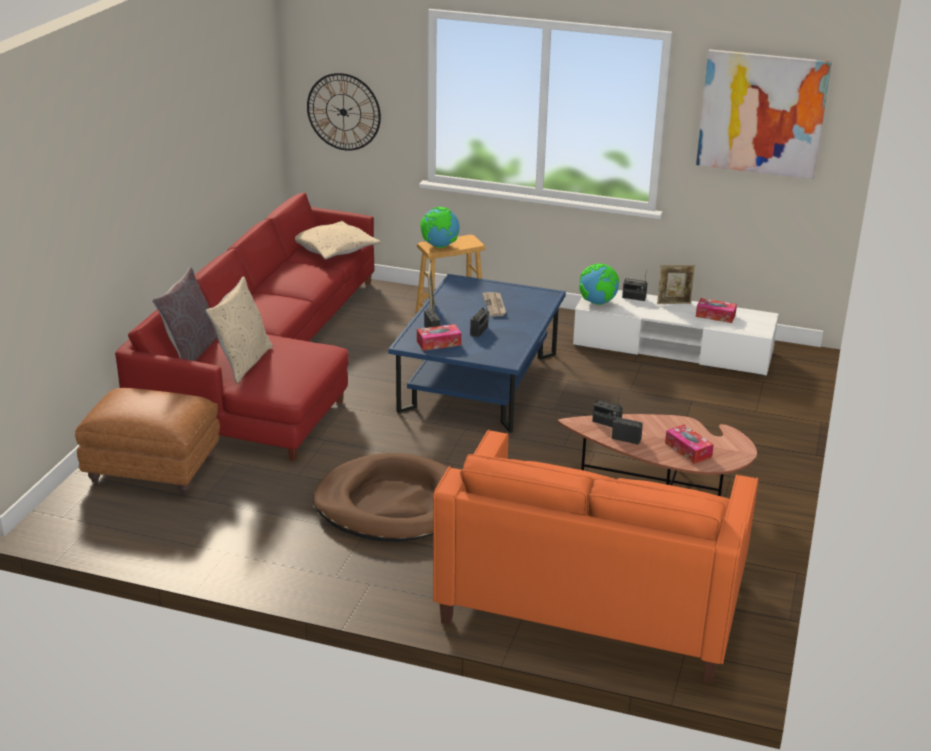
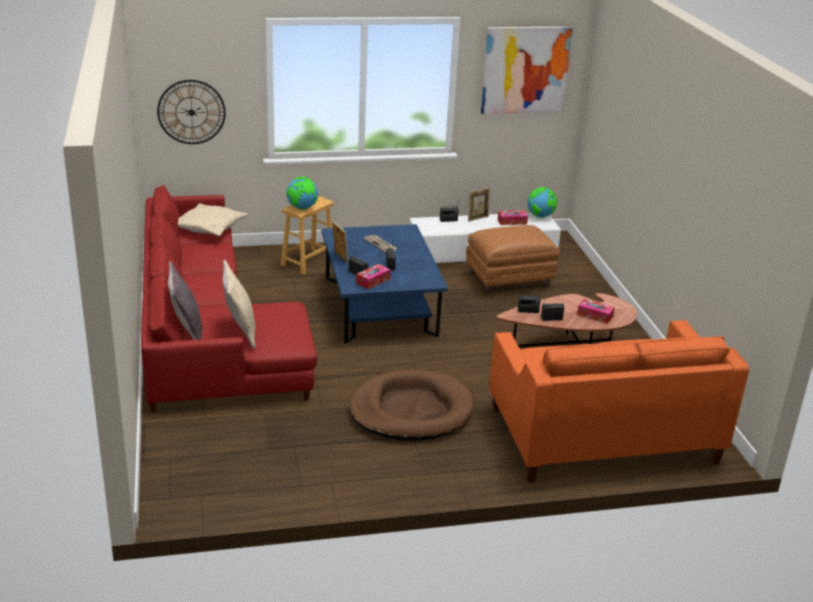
camera: 30 degrees left, 0 degrees up
brown ottoman [75,388,220,495] -> brown ottoman moved to [466,225,560,293]
globe [579,264,620,305] -> globe moved to [527,187,557,218]

